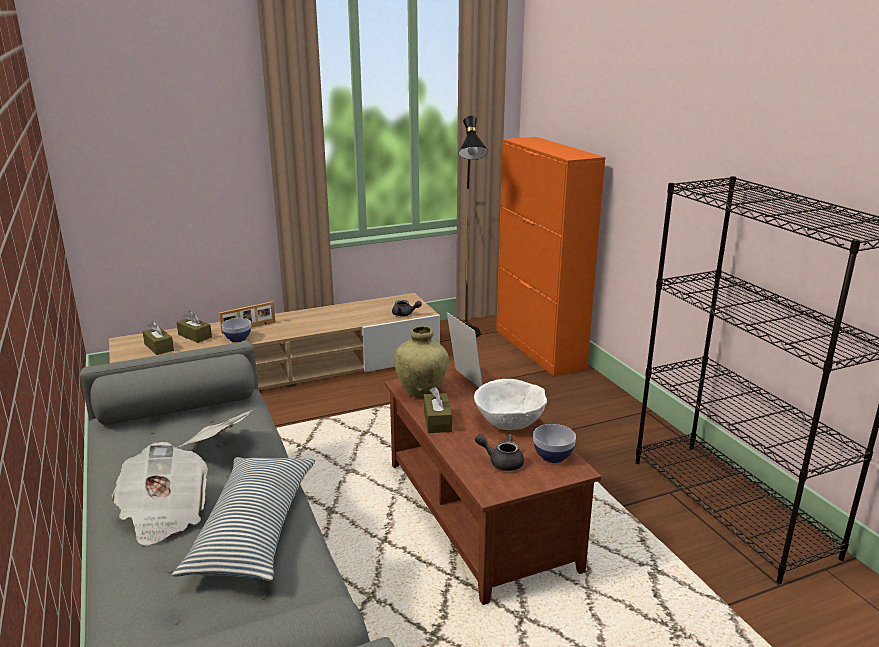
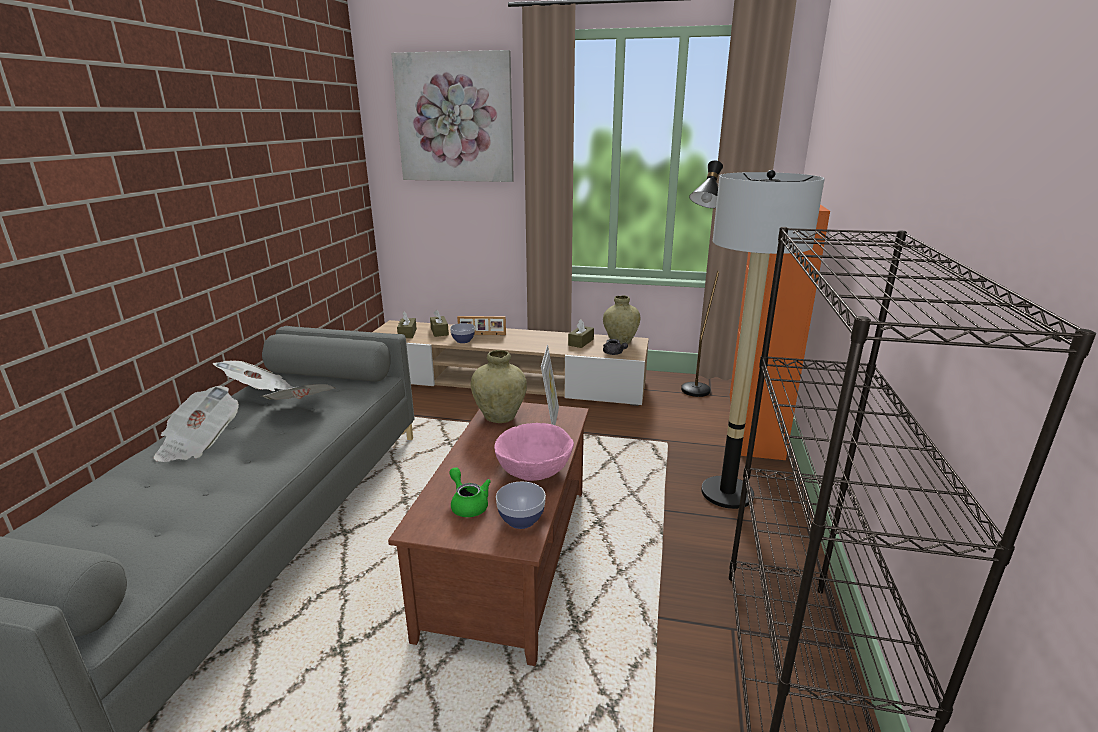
camera: 35 degrees right, 0 degrees up
pillow [172,457,315,581] -> none
brown tissue box [424,387,452,433] -> brown tissue box moved to [568,319,594,348]
white bowl [474,379,547,430] -> pink bowl [494,423,574,481]
grey teapot [475,434,524,471] -> green teapot [449,467,491,517]
none -> newspaper [213,361,293,391]
none -> picture [391,50,514,182]
none -> beige vase [603,295,640,344]
none -> floor lamp [701,170,825,509]

